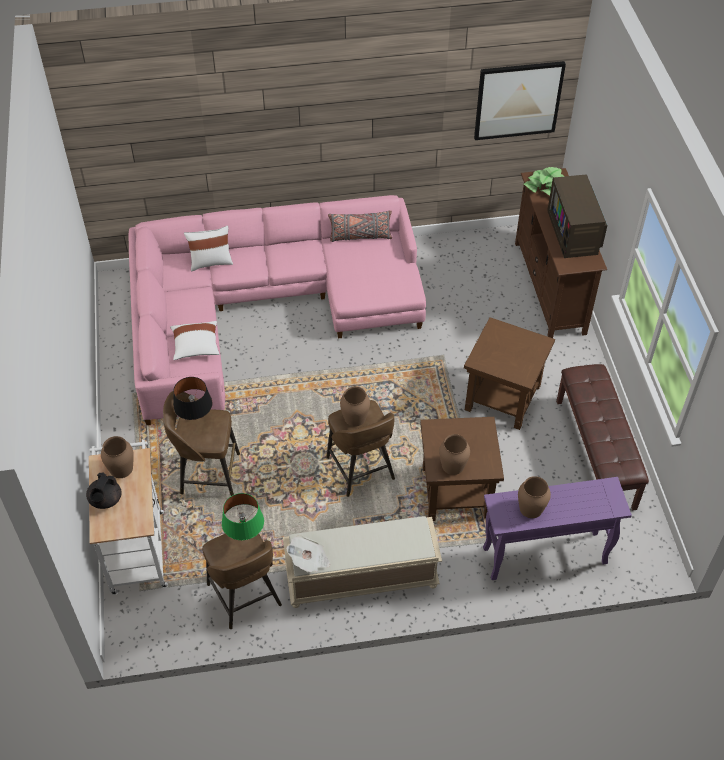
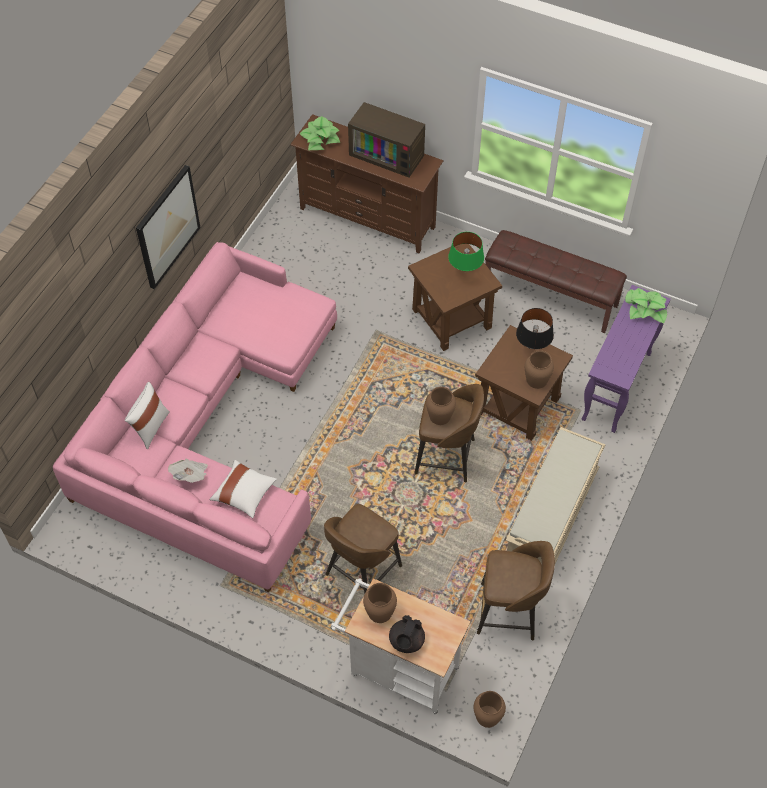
camera: 55 degrees left, 5 degrees up
black teapot [86,473,122,509] -> black teapot turned 60 degrees clockwise [389,615,425,653]
black table lamp [173,377,212,420] -> black table lamp moved to [516,308,554,349]
green table lamp [222,493,264,540] -> green table lamp moved to [448,232,484,271]
newspaper [286,536,330,573] -> newspaper moved to [168,459,208,483]
grey pillow [328,210,392,242] -> none
picture [474,61,566,140] -> picture moved to [136,165,200,289]
brown vase [518,476,551,518] -> brown vase moved to [474,691,506,728]
none -> potted plant [625,288,667,323]

